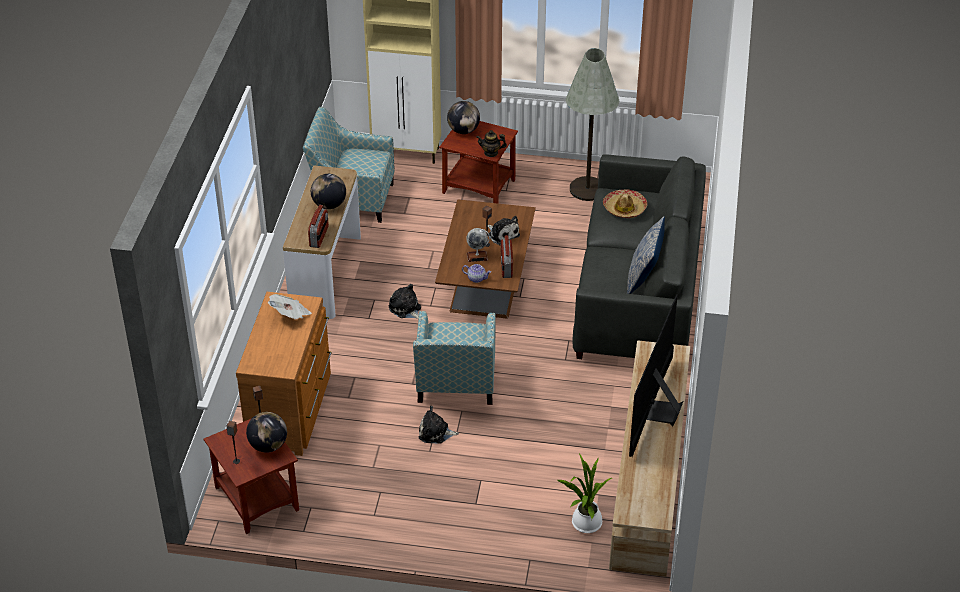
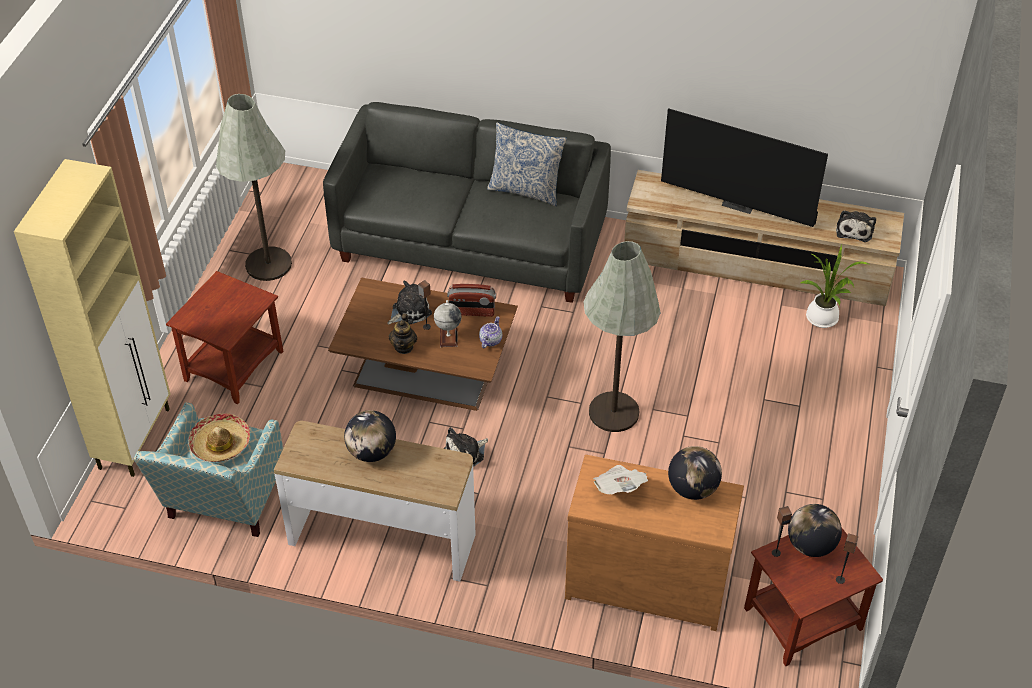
camera: 85 degrees left, 5 degrees up
radio [308,205,329,248] -> none
armchair [413,311,496,405] -> grey floor lamp [583,241,660,432]
plush toy [419,406,459,444] -> plush toy moved to [836,210,876,242]
globe [447,101,480,134] -> globe moved to [668,446,722,500]
teapot [476,130,507,157] -> teapot moved to [389,314,417,354]
hat [603,189,647,218] -> hat moved to [189,413,250,462]

